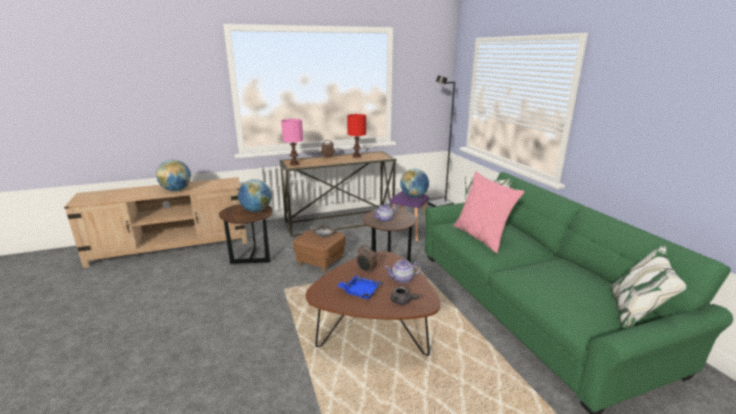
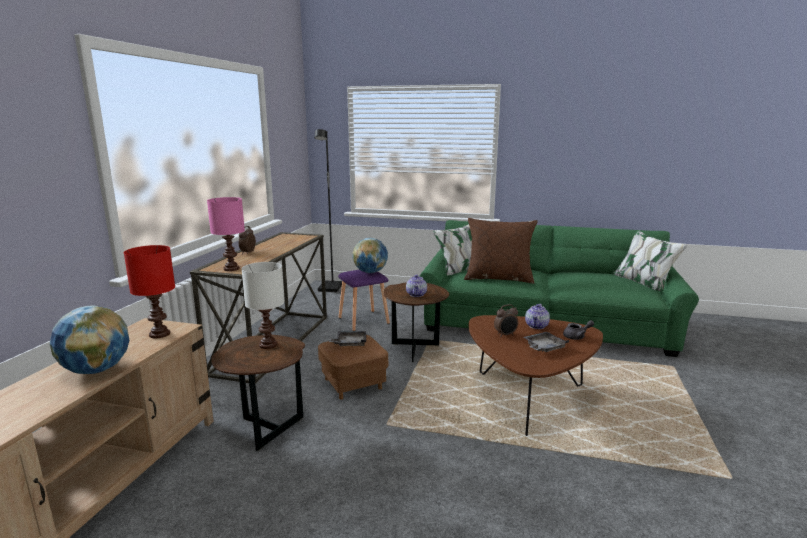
camera: 55 degrees left, 5 degrees down
globe [238,179,272,212] -> white table lamp [241,262,284,349]
blue tray [337,276,381,300] -> grey tray [524,332,569,352]
red table lamp [347,114,366,158] -> red table lamp moved to [124,245,175,338]
pink pillow [453,172,525,254] -> brown pillow [464,218,538,284]

